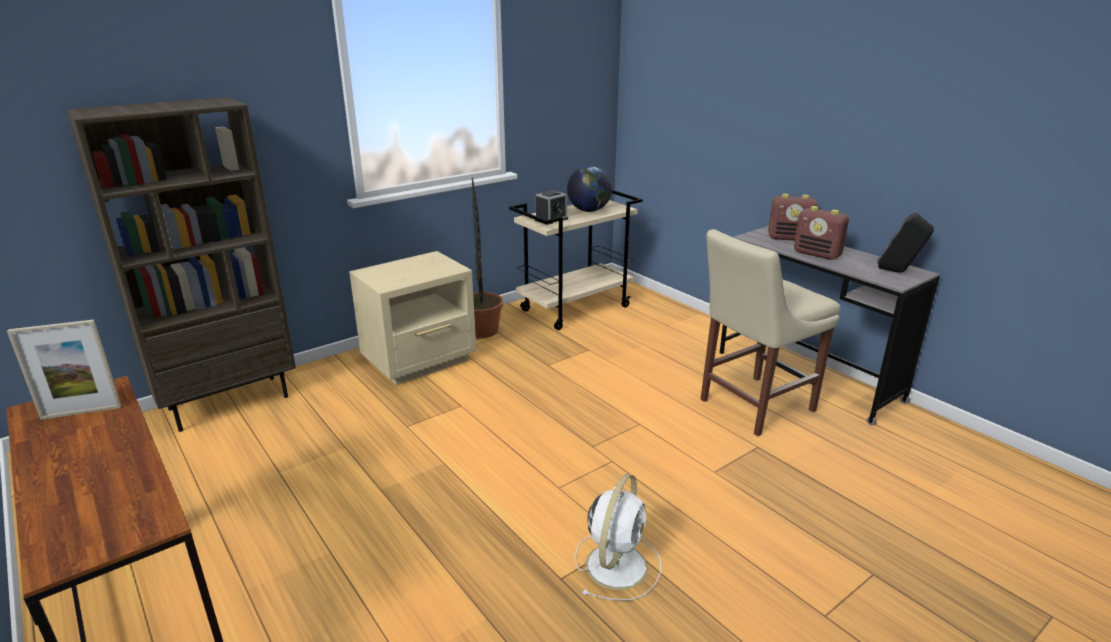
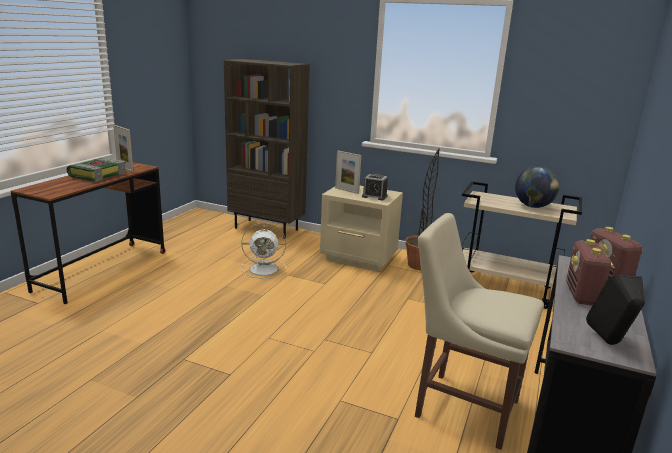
camera: 60 degrees right, 5 degrees down
alarm clock [535,190,568,225] -> alarm clock moved to [362,174,388,200]
white fan [575,474,661,601] -> white fan moved to [241,223,286,279]
none -> book [67,158,127,182]
none -> picture frame [335,151,361,194]

